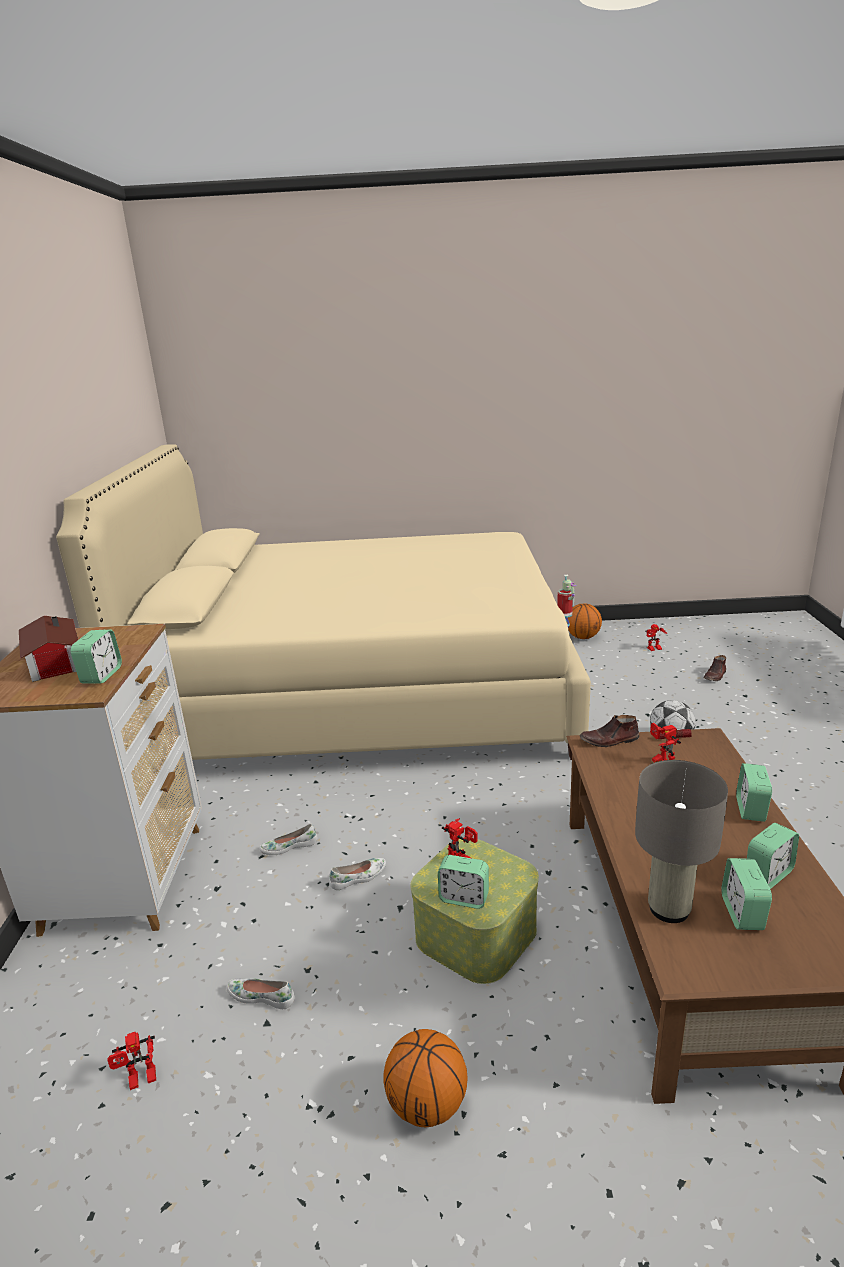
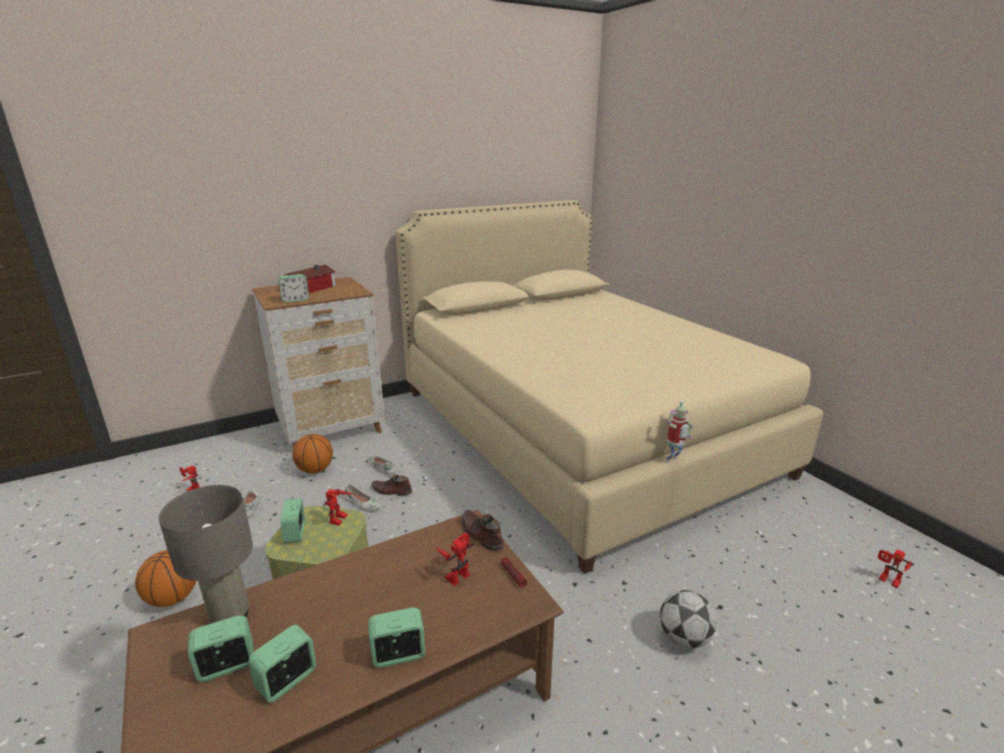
camera: 60 degrees right, 0 degrees up
basketball [568,603,602,639] -> basketball moved to [292,434,333,474]
brown shoe [703,655,726,681] -> brown shoe moved to [371,475,412,496]
alarm clock [747,823,799,889] -> alarm clock turned 105 degrees clockwise [248,625,316,703]

